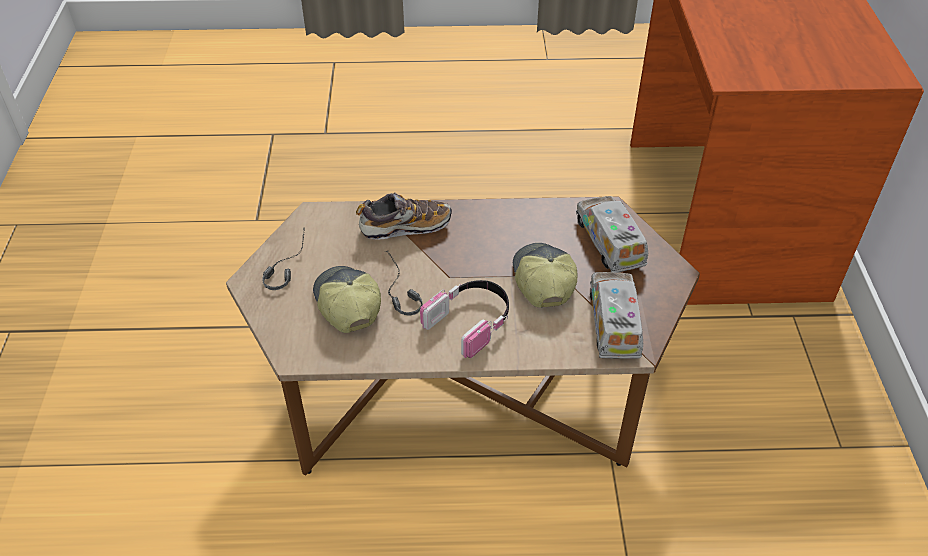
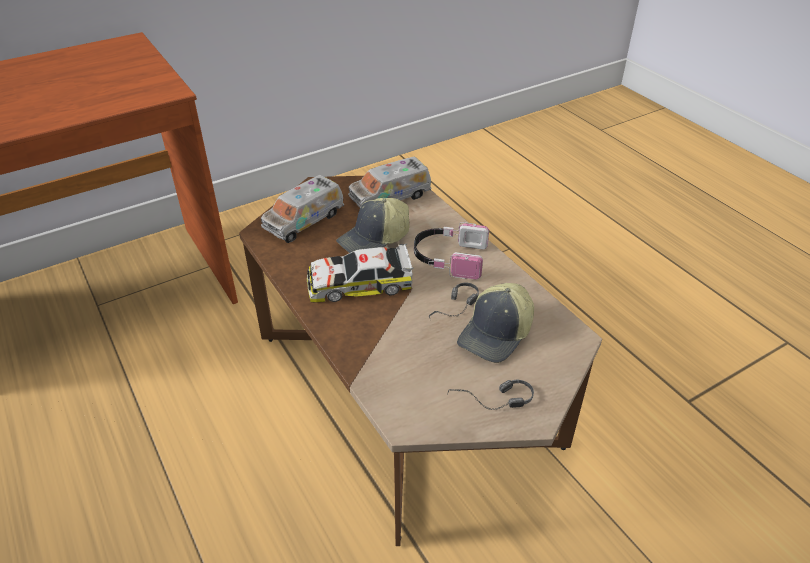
camera: 120 degrees left, 5 degrees down
shoe [356,192,452,240] -> none
none -> toy car [307,244,413,303]

